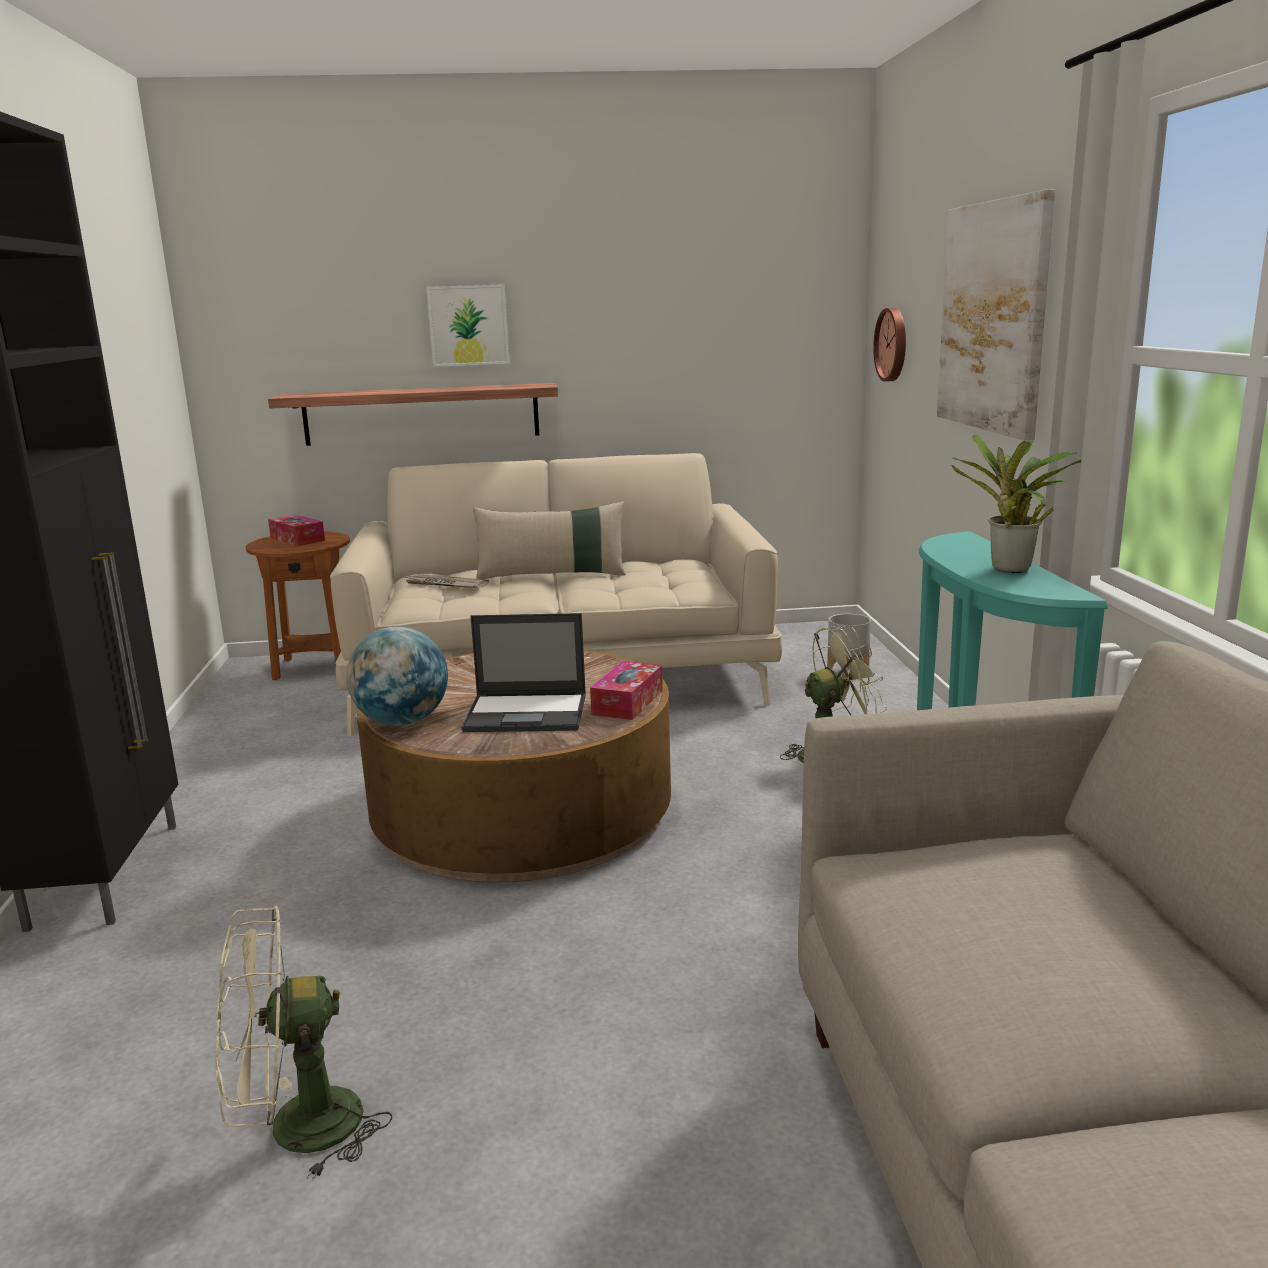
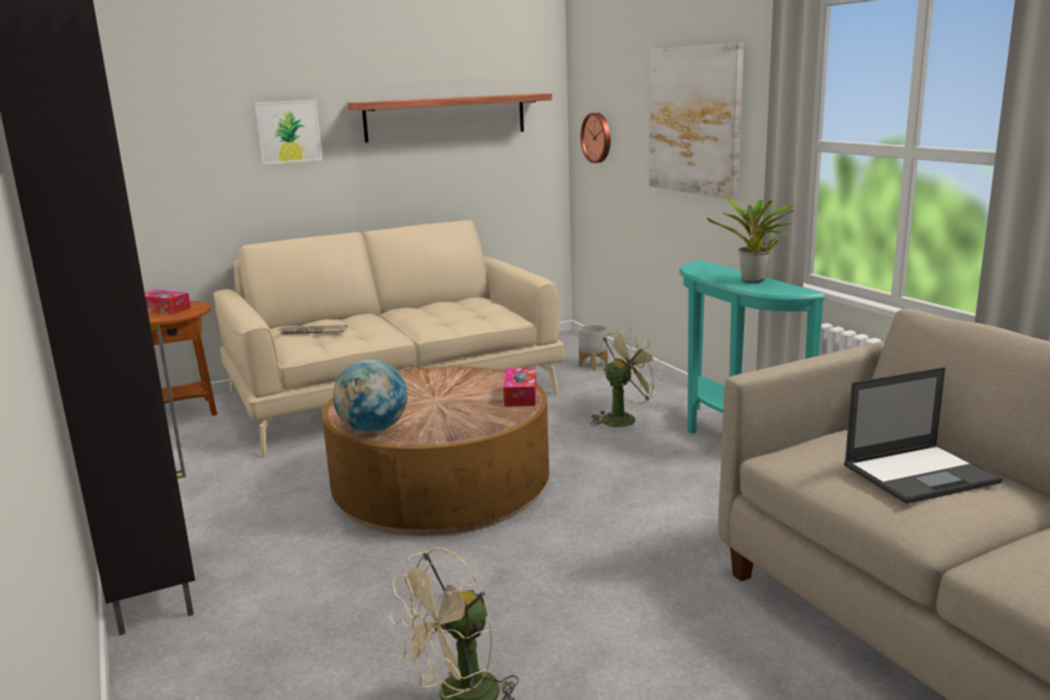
camera: 20 degrees left, 0 degrees up
shelf [268,383,558,446] -> shelf moved to [347,93,552,143]
laptop [462,613,586,732] -> laptop moved to [844,367,1003,504]
beige pillow [473,501,626,579] -> none

